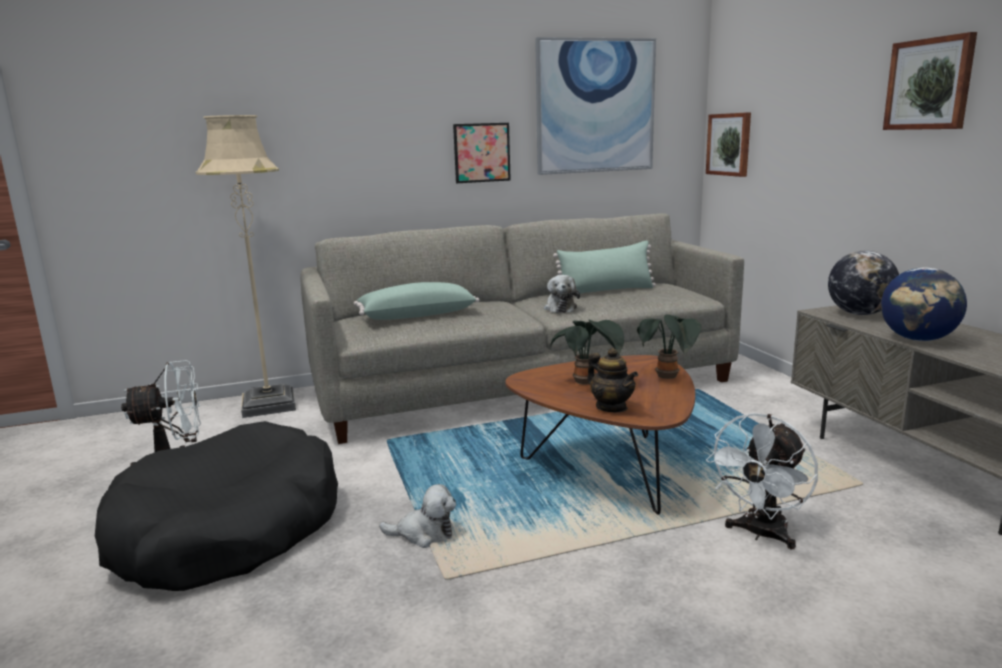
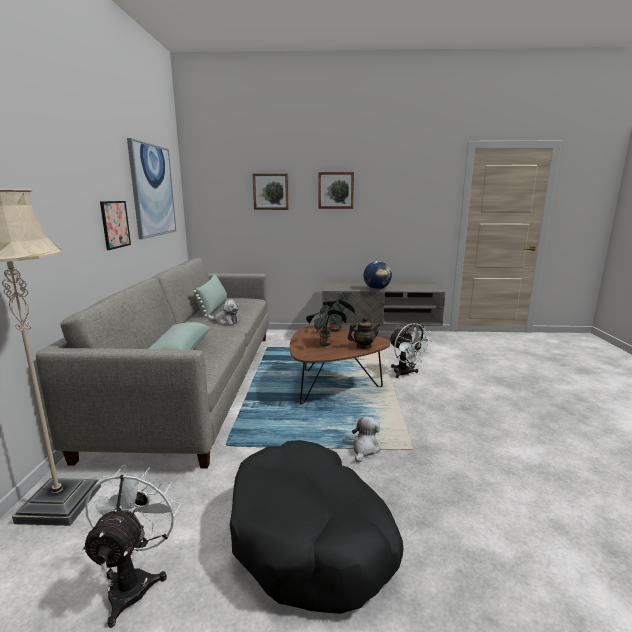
camera: 70 degrees left, 0 degrees up
picture [706,112,751,177] -> picture moved to [253,173,289,210]
globe [828,251,899,315] -> none

